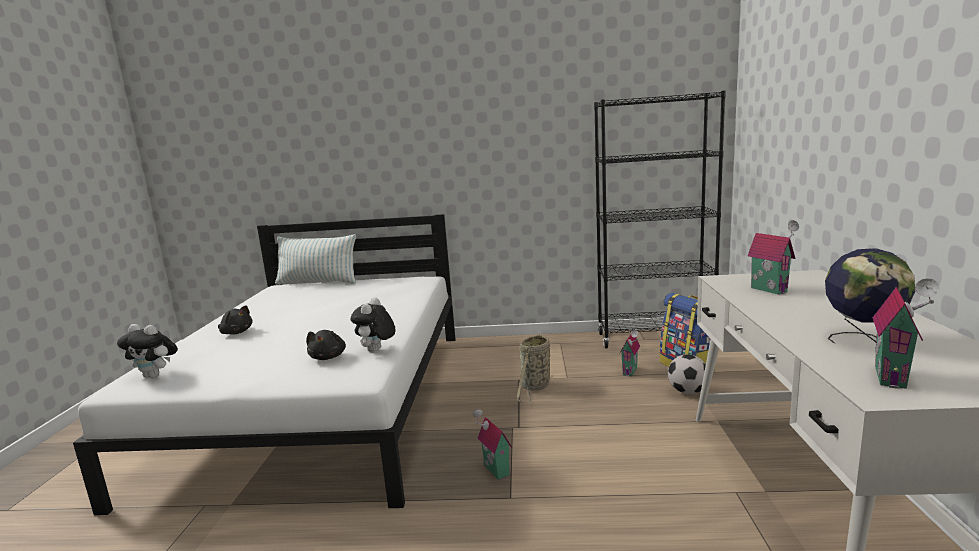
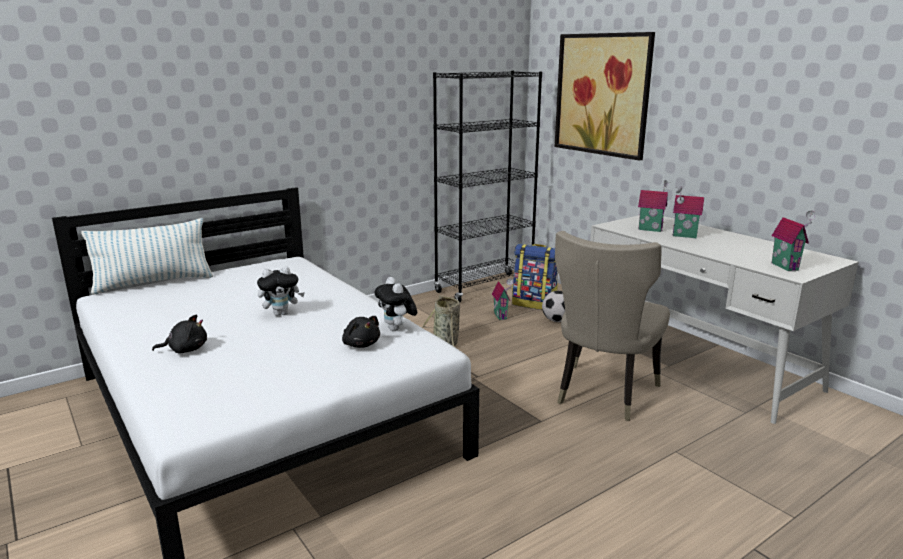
camera: 40 degrees left, 5 degrees up
plush toy [117,324,178,378] -> plush toy moved to [257,266,305,316]
toy house [472,408,512,480] -> toy house moved to [672,186,704,238]
globe [825,248,915,343] -> none
none -> picture [555,32,655,161]
none -> beige chair [555,231,670,421]

